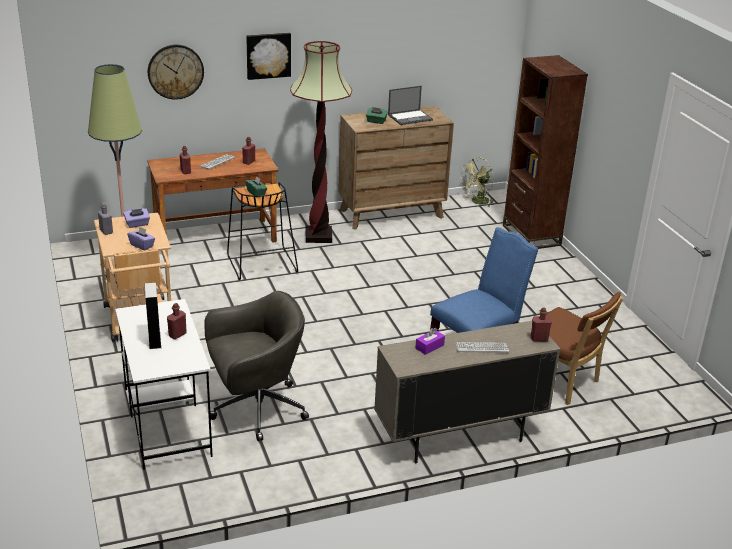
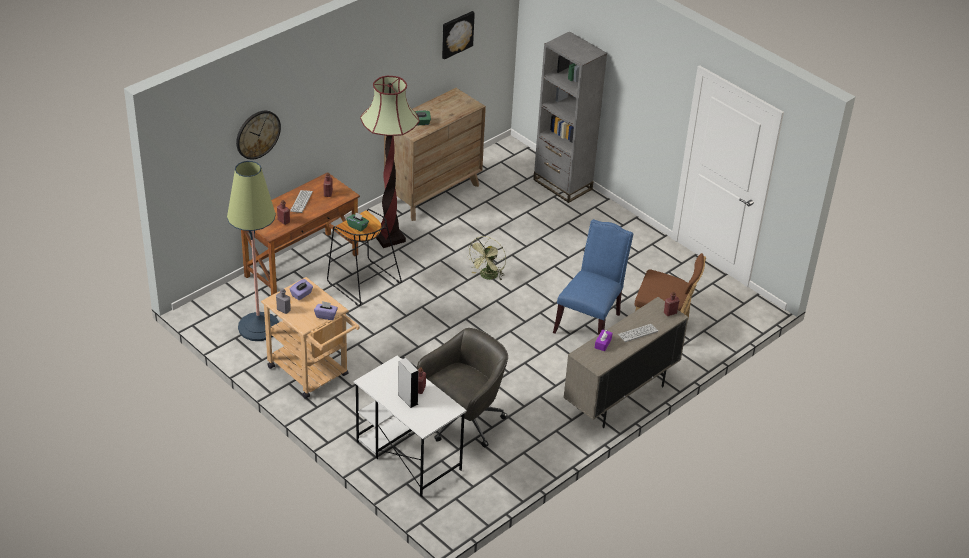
camera: 25 degrees left, 10 degrees up
picture [246,33,291,80] -> picture moved to [442,11,475,59]
laptop [388,86,433,125] -> none
green fan [460,157,494,207] -> green fan moved to [467,236,506,280]
brown bookcase [503,55,588,249] -> grey bookcase [533,31,607,203]

